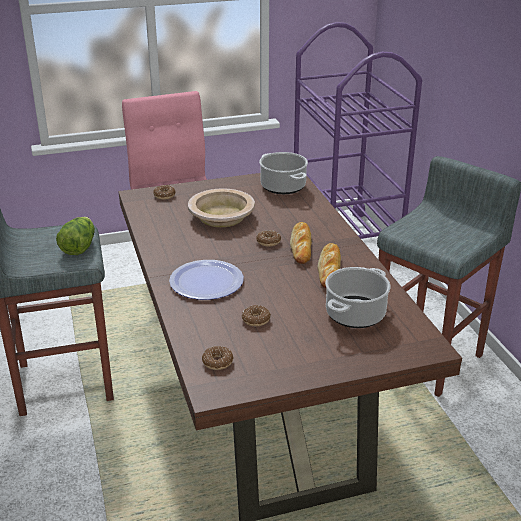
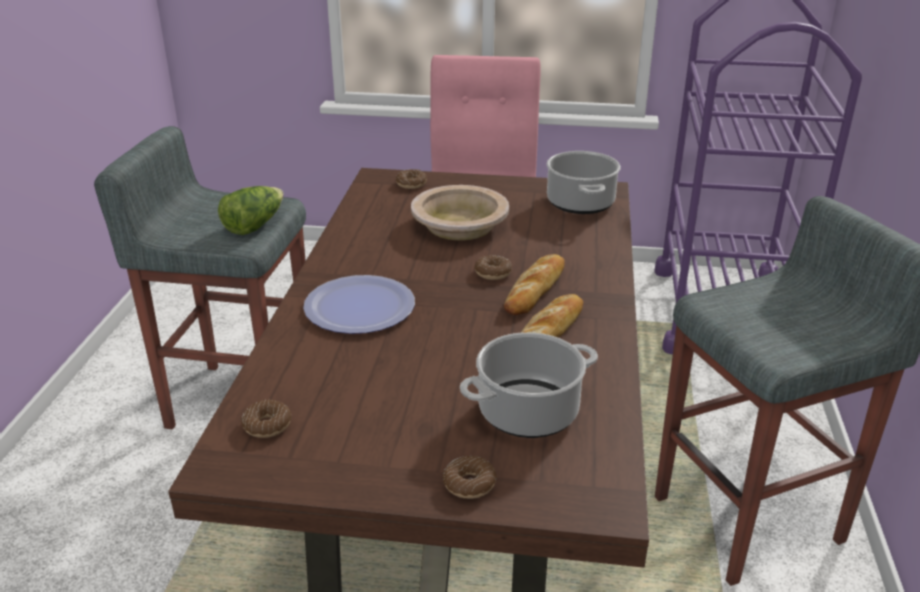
camera: 25 degrees right, 0 degrees up
donut [242,305,271,326] -> donut moved to [443,456,497,499]

